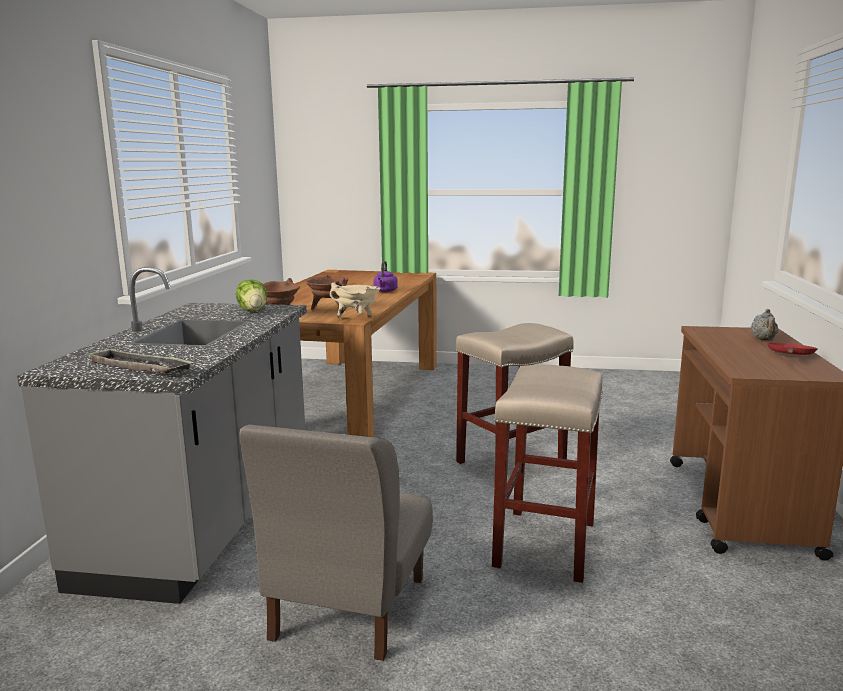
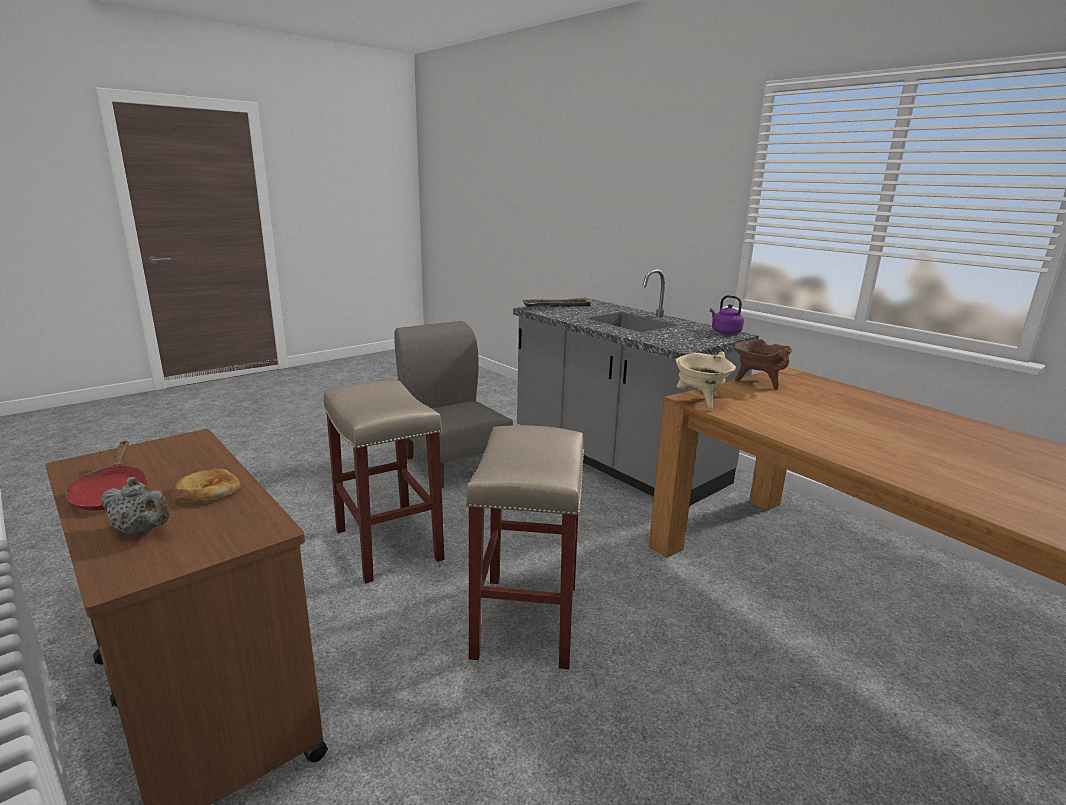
camera: 130 degrees right, 5 degrees up
lettuce [236,279,267,311] -> none
brown cooking pot [306,275,349,310] -> none
purple kettle [373,261,398,292] -> purple kettle moved to [710,295,744,335]
grey teapot [751,309,778,340] -> grey teapot turned 150 degrees clockwise [101,477,170,534]
none -> bread [171,469,241,503]

